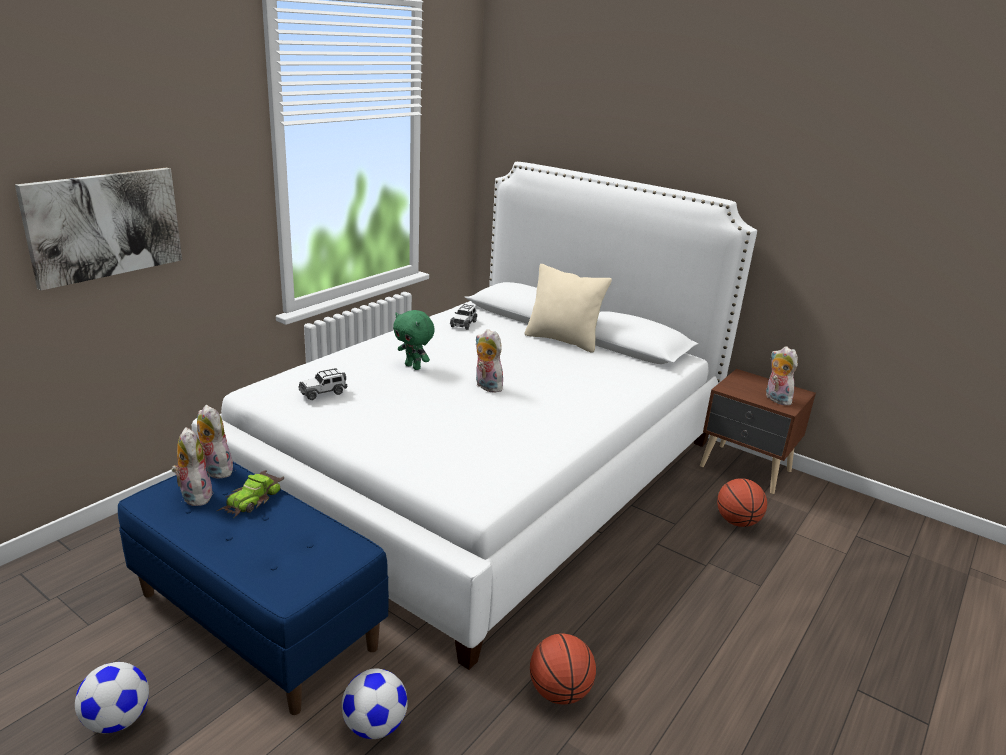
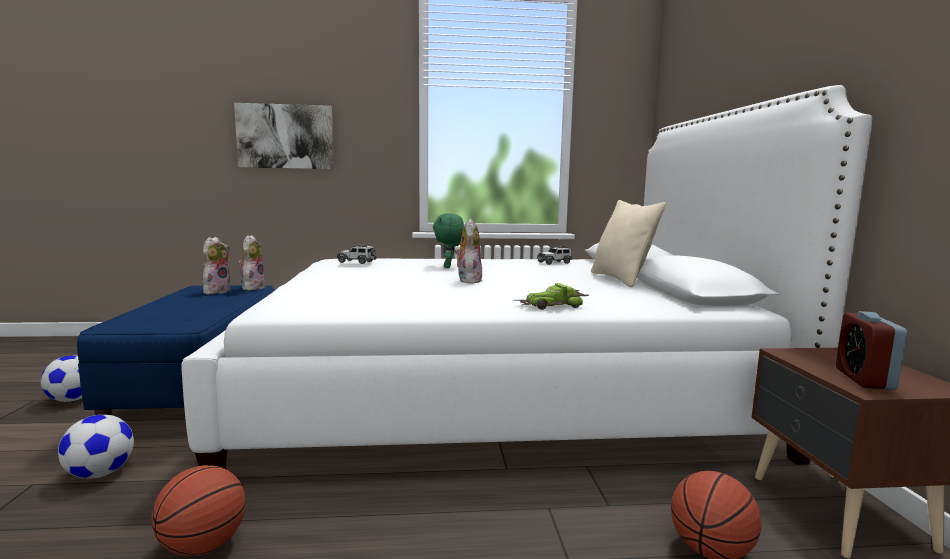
camera: 50 degrees right, 15 degrees down
toy car [217,471,284,517] -> toy car moved to [517,283,589,310]
plush toy [766,346,798,405] -> alarm clock [836,311,907,390]

